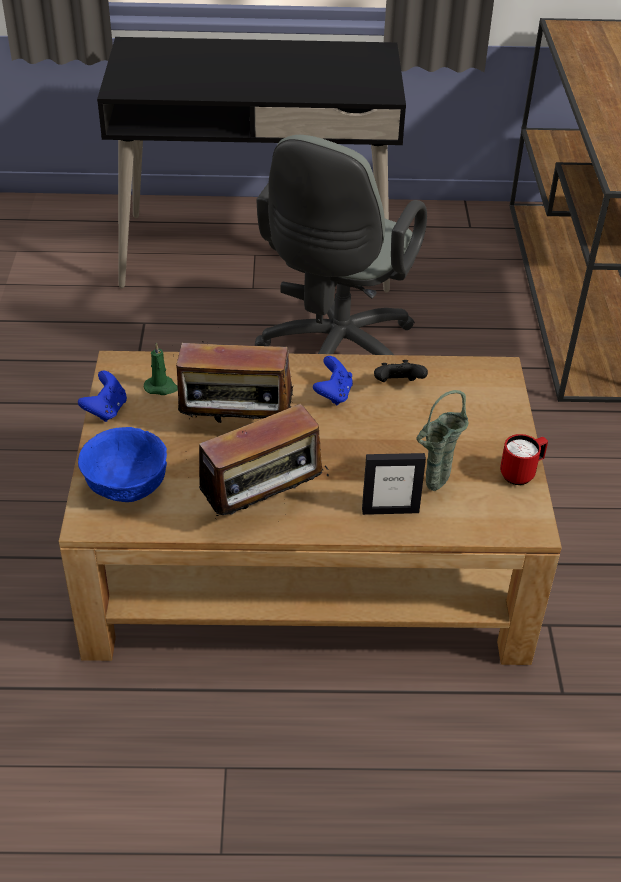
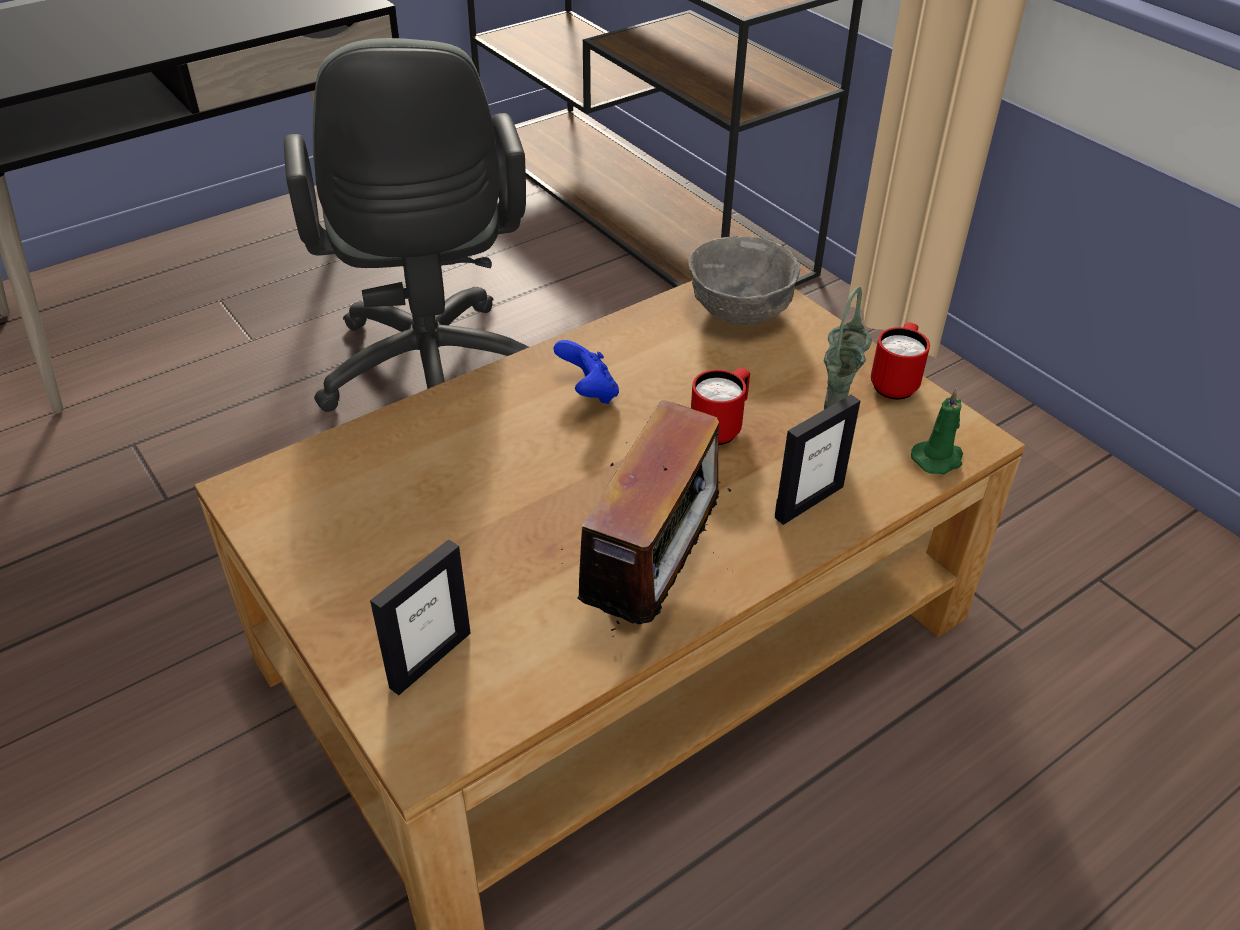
camera: 35 degrees left, 0 degrees up
blue game controller [78,371,127,422] -> none
blue bowl [78,427,167,502] -> picture frame [370,539,471,695]
green candle [144,342,178,395] -> green candle moved to [911,388,963,474]
radio [176,327,293,423] -> none
black game controller [374,360,428,382] -> none
none -> grey bowl [688,236,800,324]
none -> red mug [691,368,750,445]

